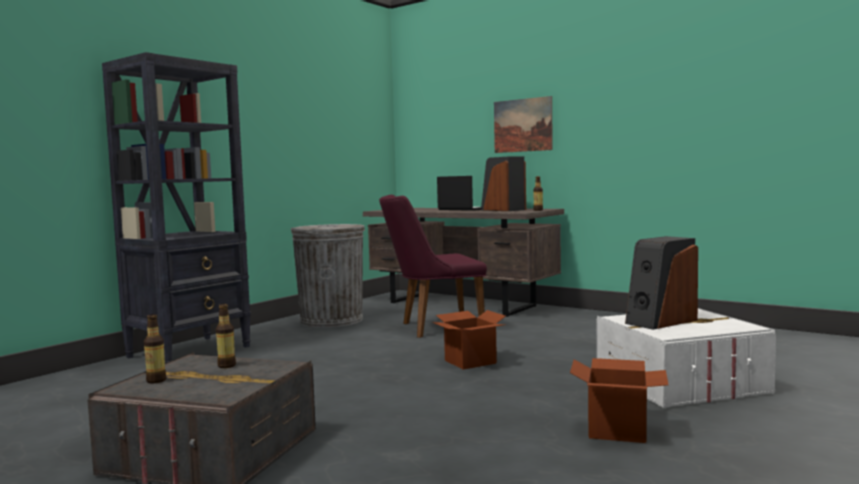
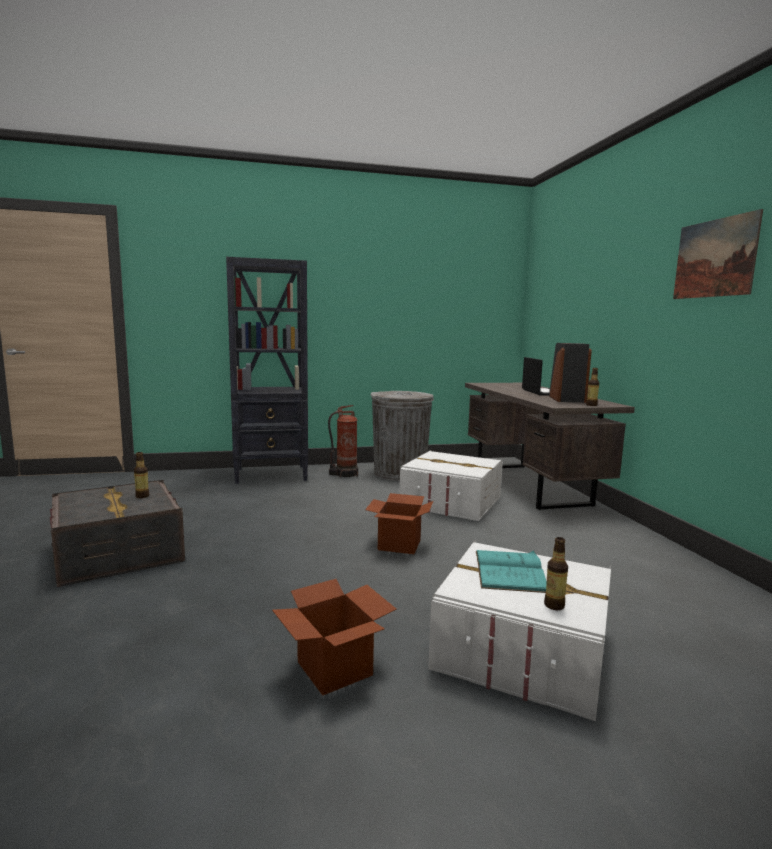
camera: 40 degrees right, 5 degrees up
bottle [144,314,167,383] -> bottle moved to [544,537,568,610]
purple chair [379,195,487,338] -> white storage box [400,450,503,521]
picture [494,96,553,153] -> picture moved to [673,209,763,299]
speaker [625,236,698,330] -> turquoise book [476,550,547,593]
none -> fire extinguisher [328,405,358,477]

